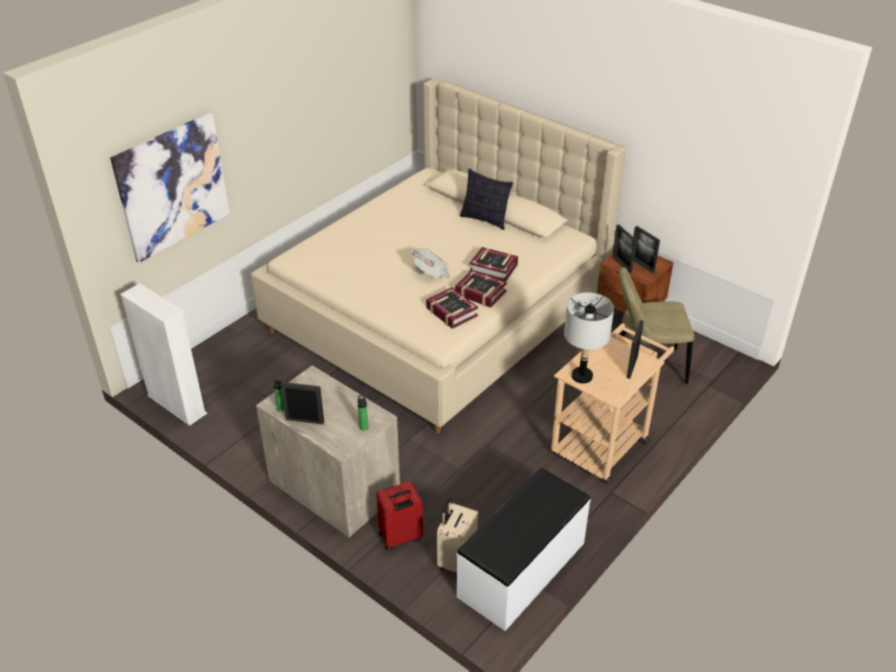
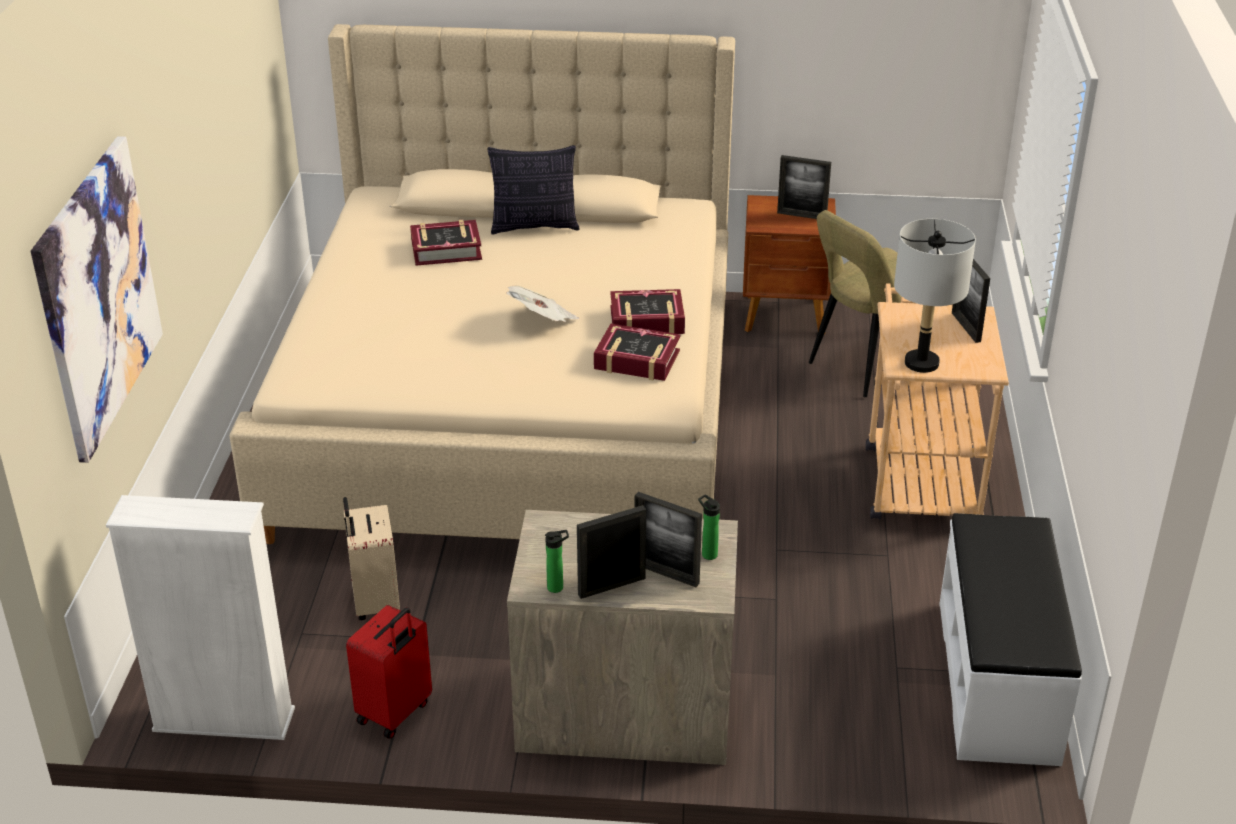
camera: 35 degrees left, 5 degrees down
red suitcase [376,481,423,551] -> red suitcase moved to [346,605,432,739]
beige suitcase [437,499,478,573] -> beige suitcase moved to [343,497,400,620]
book [469,247,518,281] -> book moved to [410,220,482,266]
picture frame [612,225,637,273] -> picture frame moved to [635,492,702,587]

